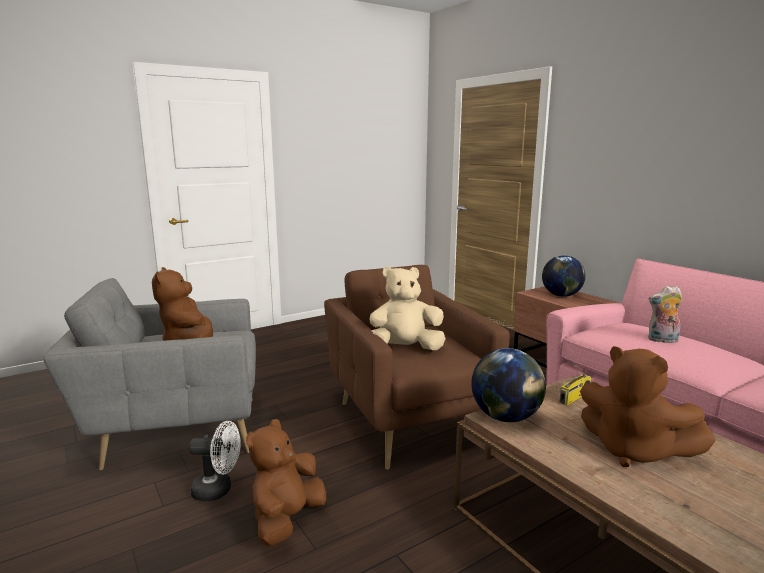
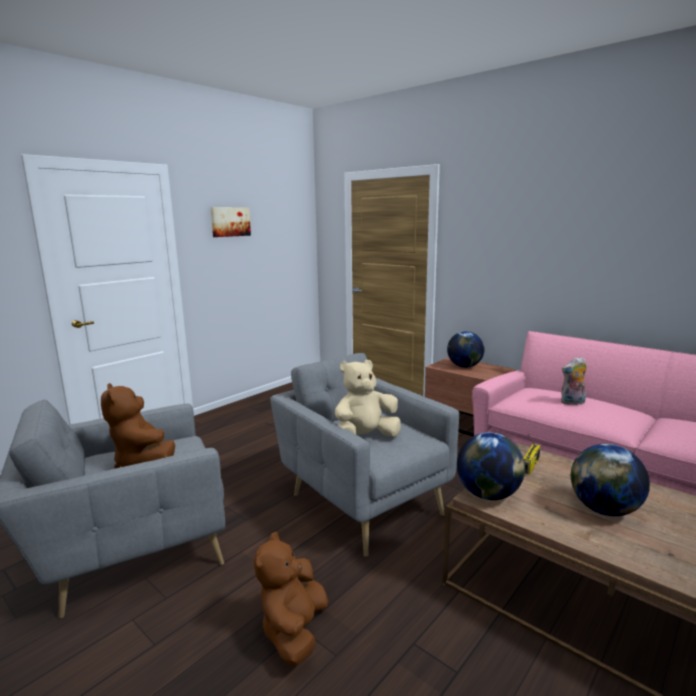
camera: 15 degrees left, 0 degrees up
white fan [189,421,241,501] -> none
brown armchair [324,265,510,470] -> grey armchair [270,353,459,557]
brown plush toy [580,346,716,467] -> globe [571,444,650,516]
none -> picture [210,207,251,237]

